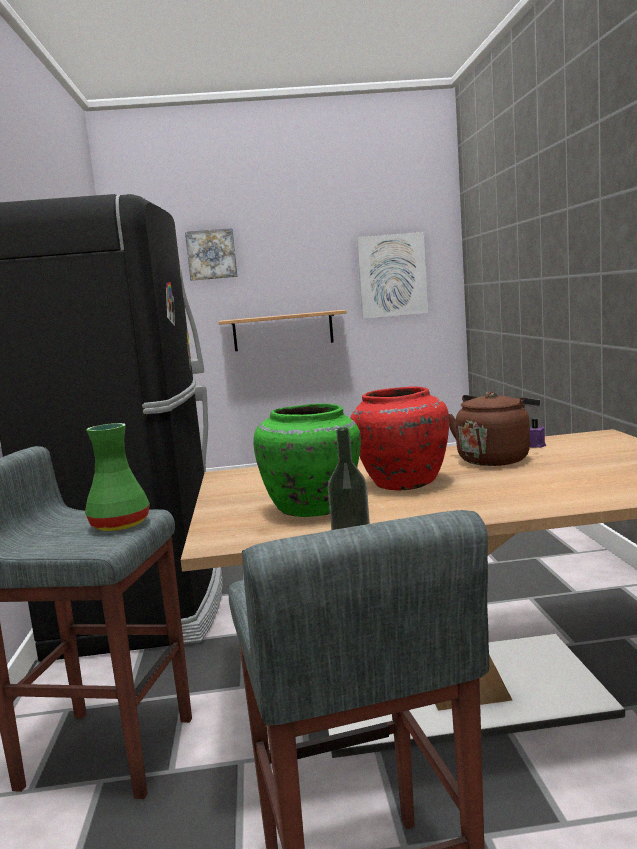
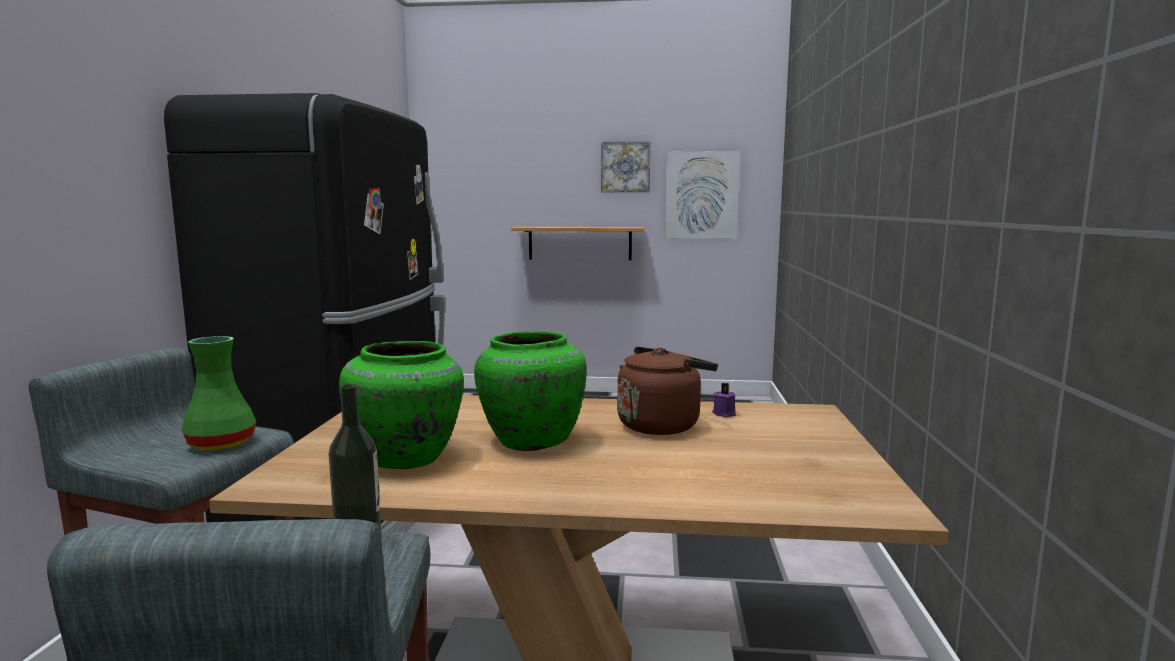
camera: 10 degrees right, 0 degrees up
picture [185,228,237,281] -> picture moved to [601,141,650,192]
red vase [350,387,449,490] -> green vase [474,331,587,451]

